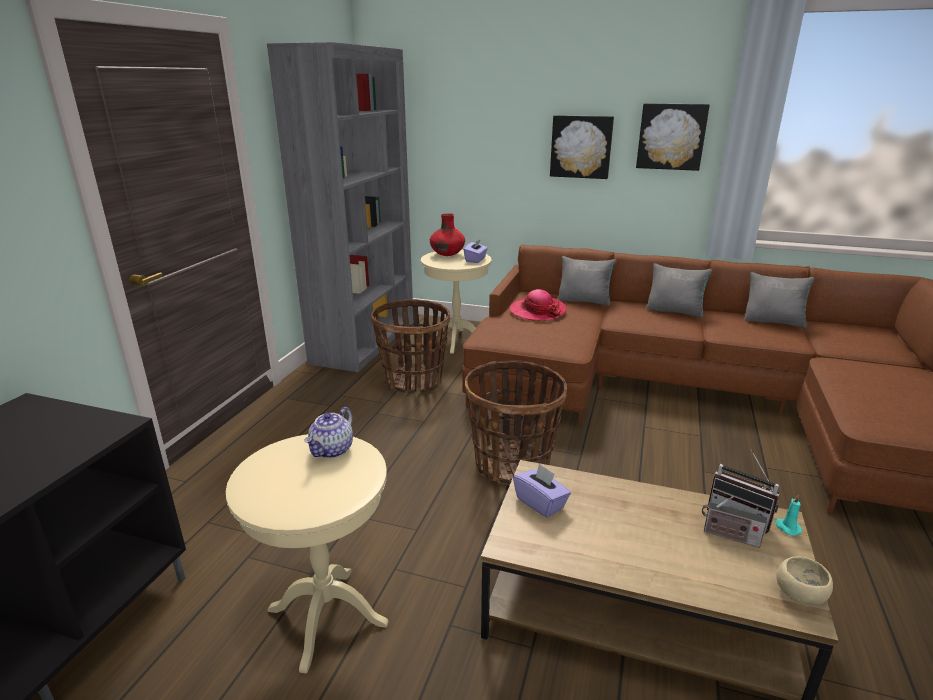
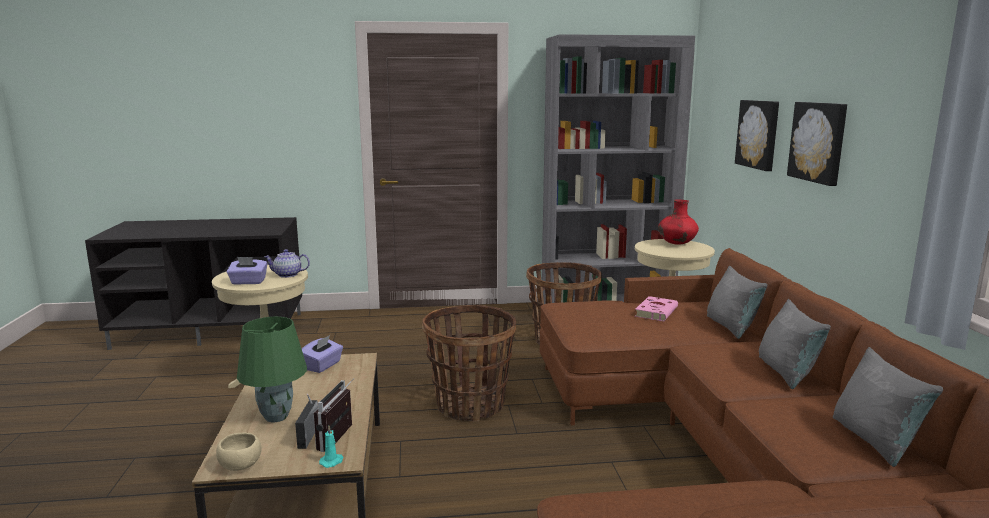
camera: 65 degrees right, 10 degrees down
purple tissue box [464,239,488,263] -> purple tissue box moved to [227,257,268,285]
hat [509,289,567,321] -> pink book [635,296,678,321]
picture [636,103,710,171] -> picture moved to [735,100,779,171]
none -> green table lamp [237,317,307,422]

